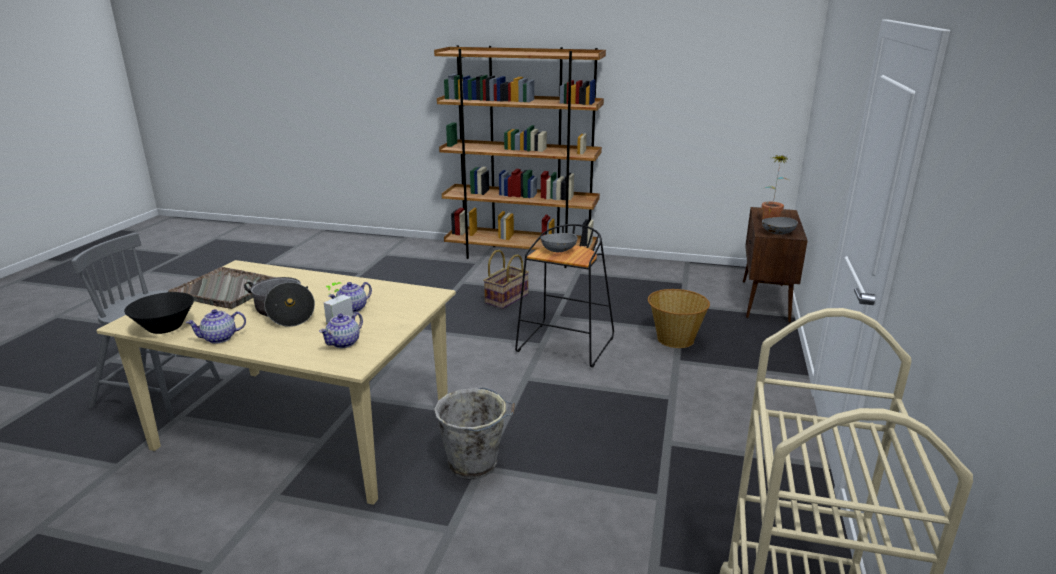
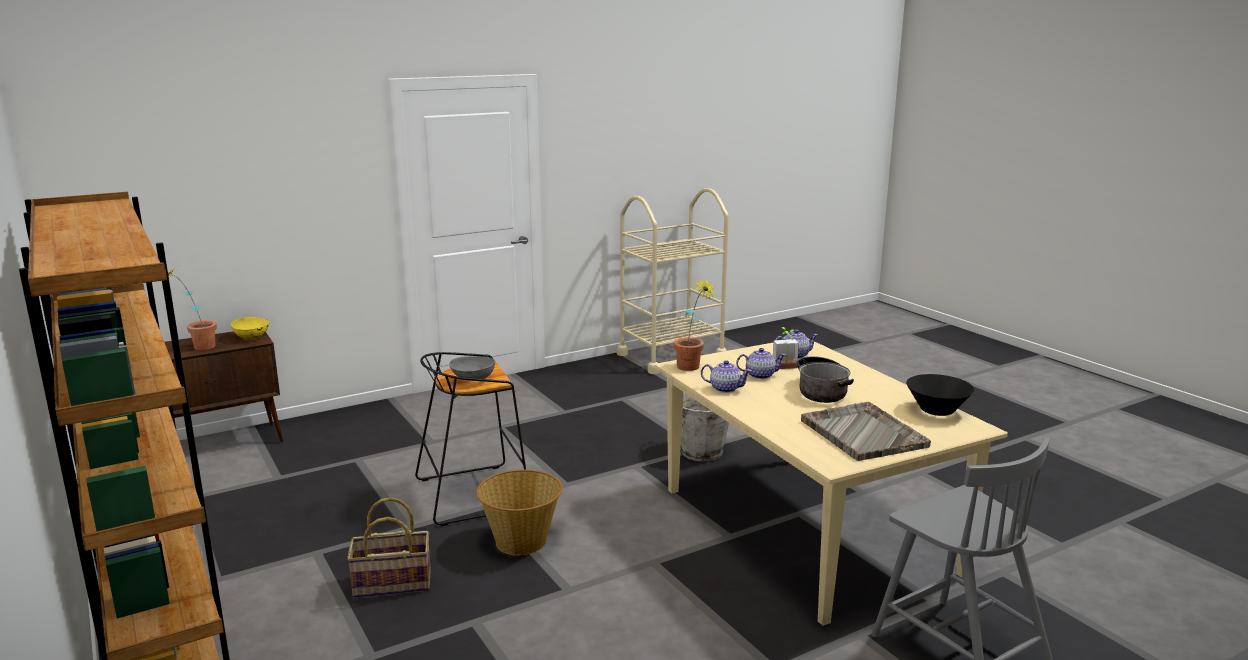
camera: 135 degrees left, 5 degrees down
teapot [186,309,246,344] -> teapot moved to [701,360,752,393]
basket [648,289,710,348] -> basket moved to [476,469,563,555]
grey bowl [762,217,798,234] -> yellow bowl [231,317,270,339]
none -> potted plant [674,279,717,371]

